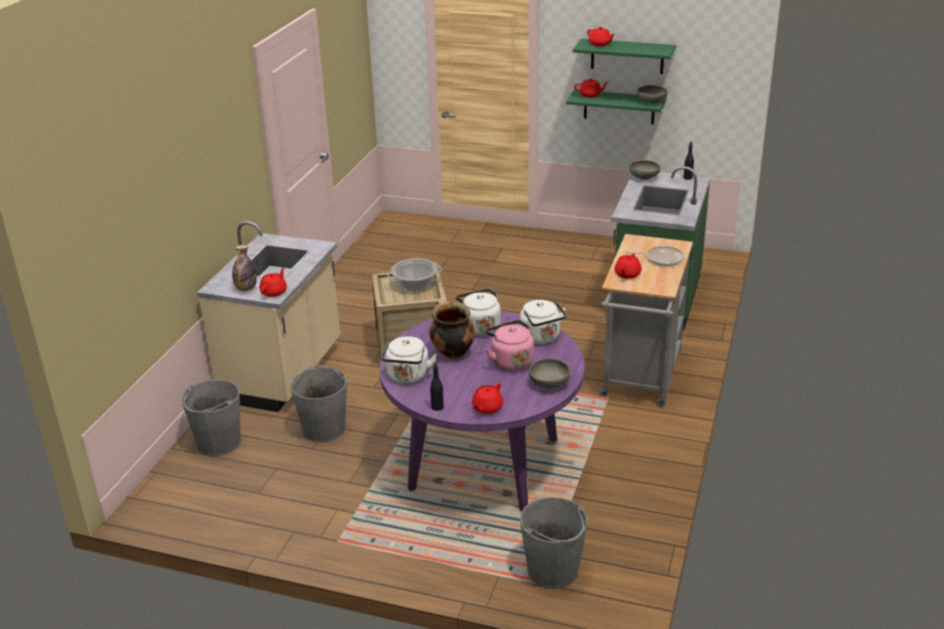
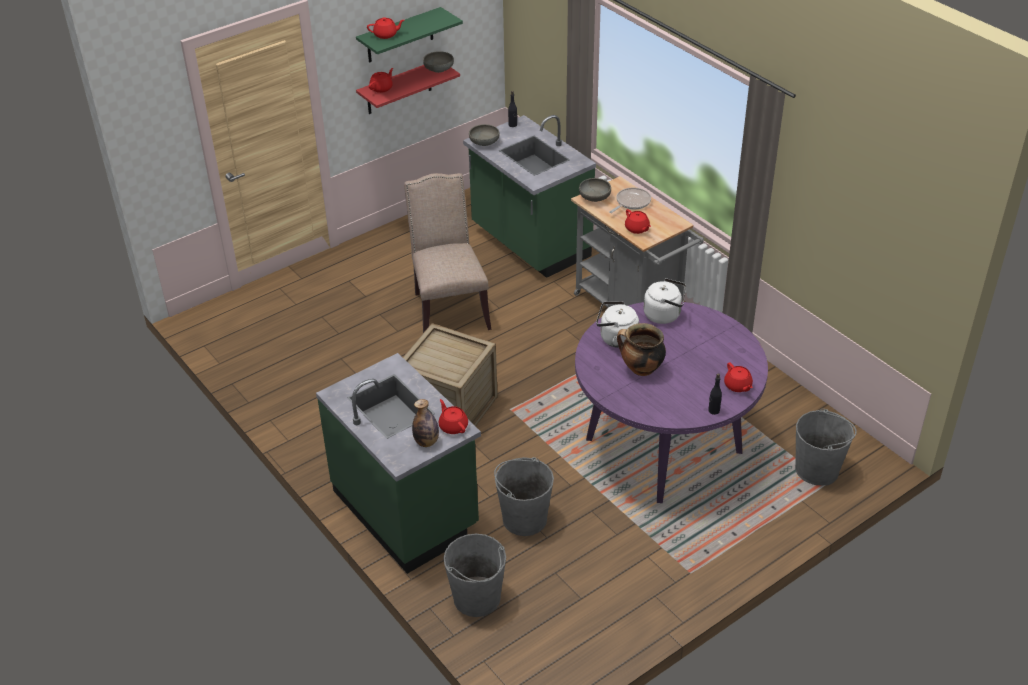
camera: 55 degrees left, 10 degrees up
beige counter [197,221,340,412] -> green counter [316,353,481,574]
white kettle [381,336,437,383] -> none
cooking pot [386,258,442,292] -> none
pink kettle [485,320,534,371] -> none
grey bowl [529,358,570,389] -> grey bowl moved to [579,178,611,202]
green shelf [566,90,667,125] -> red shelf [356,65,460,114]
none -> beige chair [404,173,492,333]

